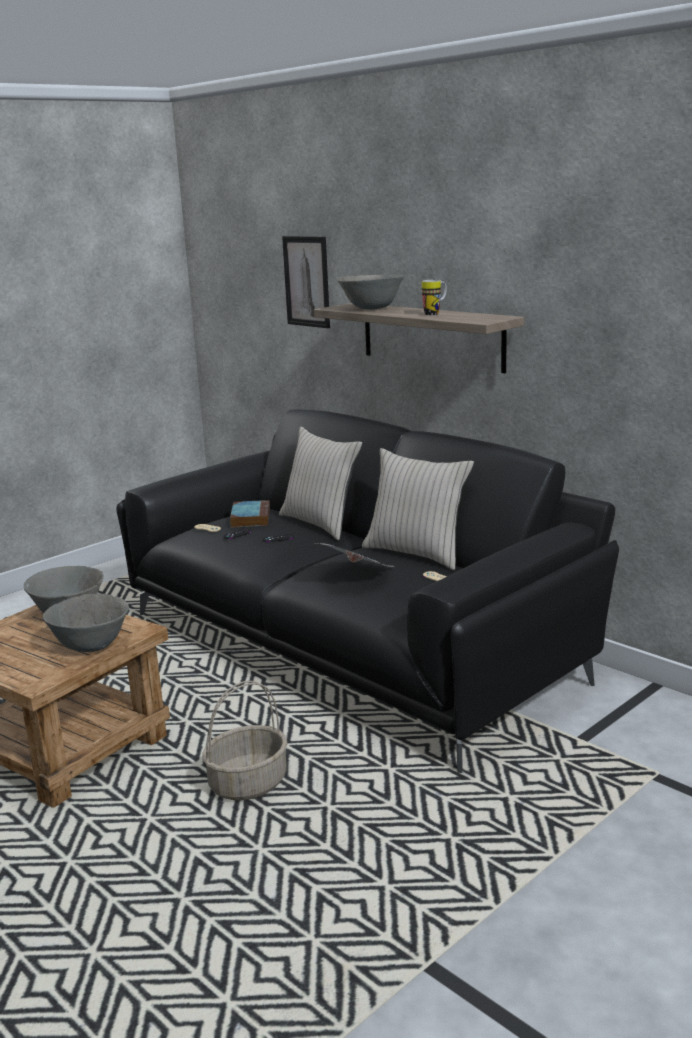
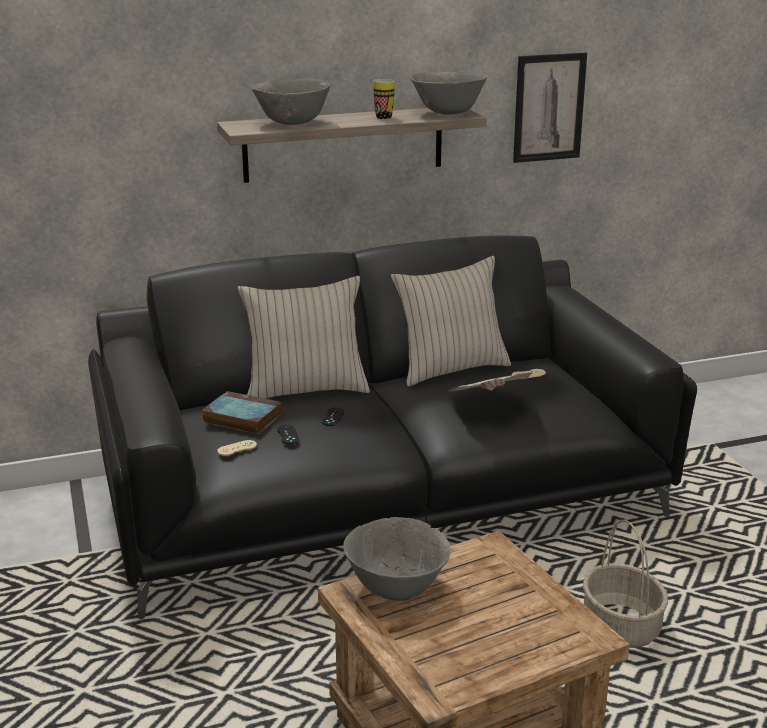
camera: 65 degrees left, 5 degrees up
grey bowl [43,594,129,652] -> grey bowl moved to [410,72,487,115]
picture [282,236,330,328] -> picture moved to [513,53,587,163]

